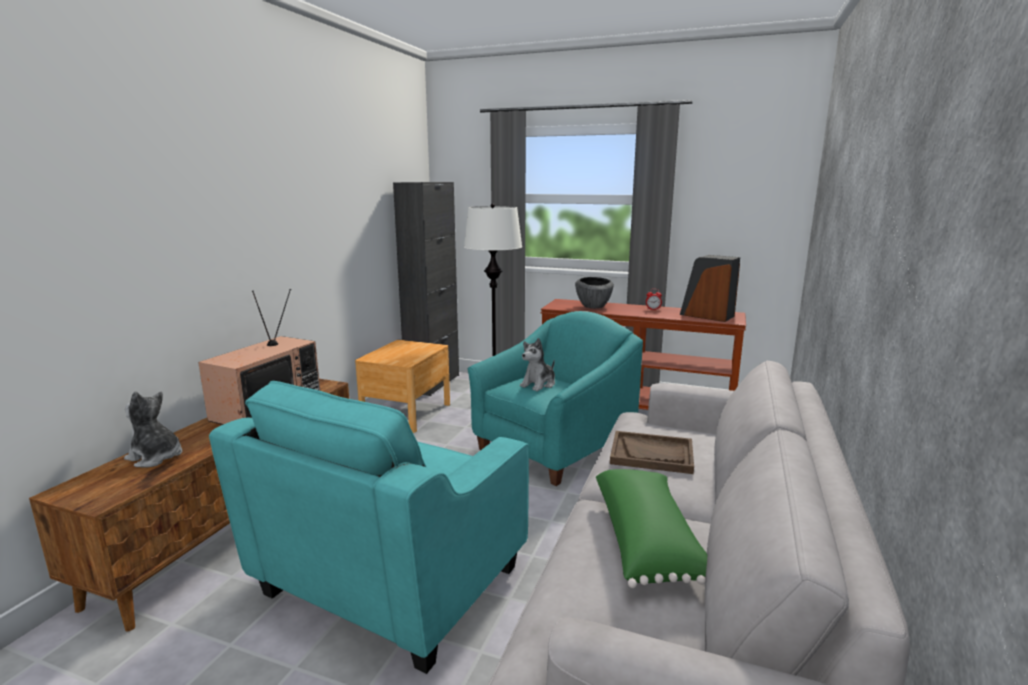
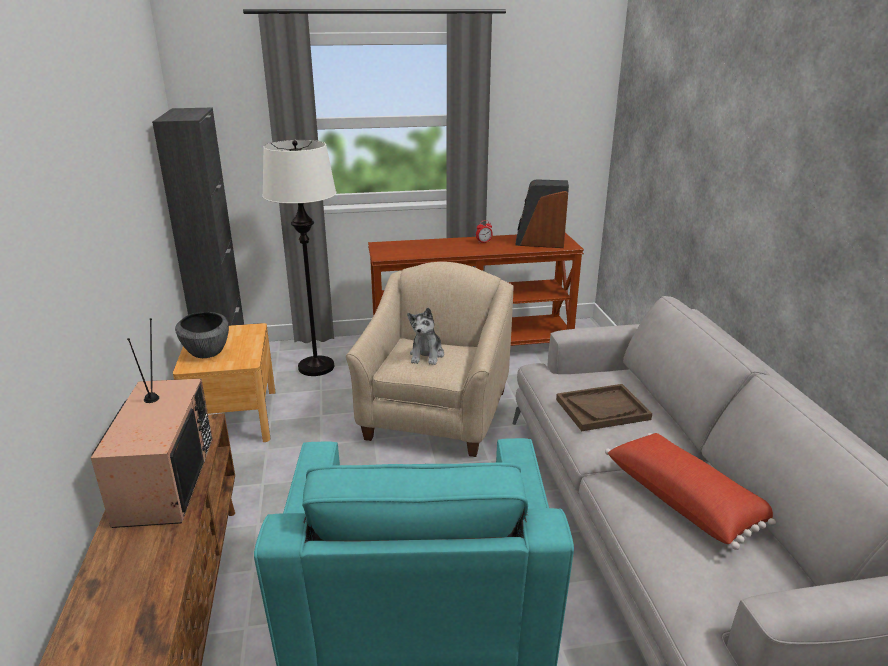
camera: 30 degrees left, 10 degrees up
plush toy [124,391,182,468] -> none
turquoise armchair [468,311,643,486] -> beige armchair [346,262,514,457]
bowl [575,277,614,308] -> bowl moved to [175,312,229,358]
green pillow [596,469,707,588] -> red pillow [605,433,776,550]

